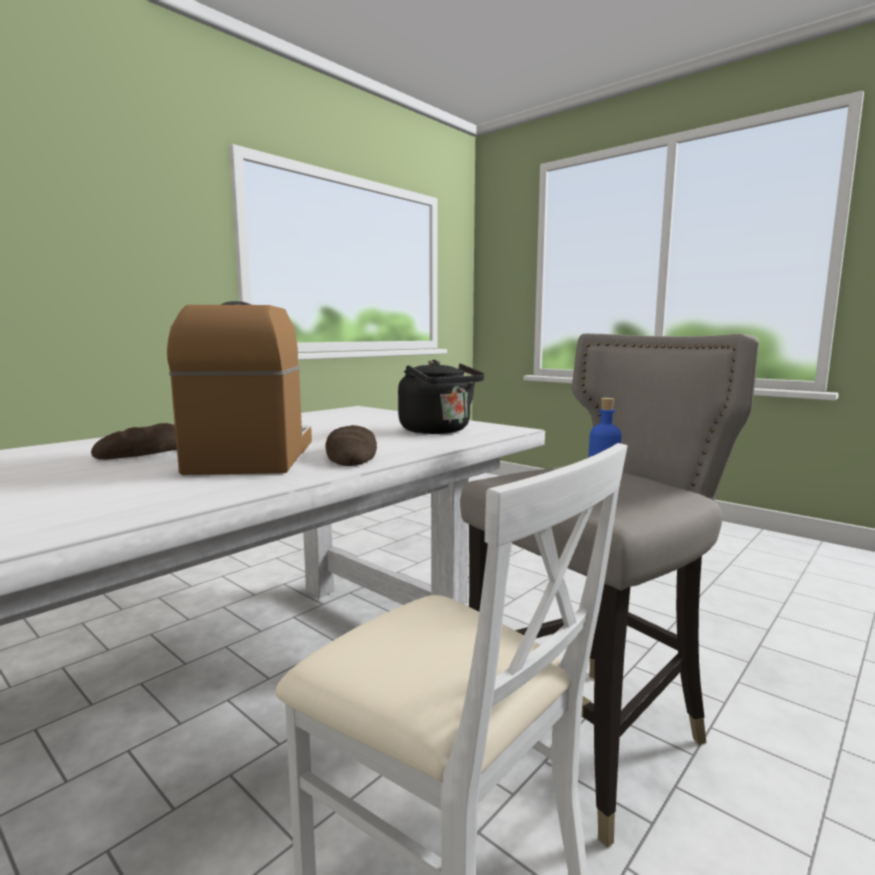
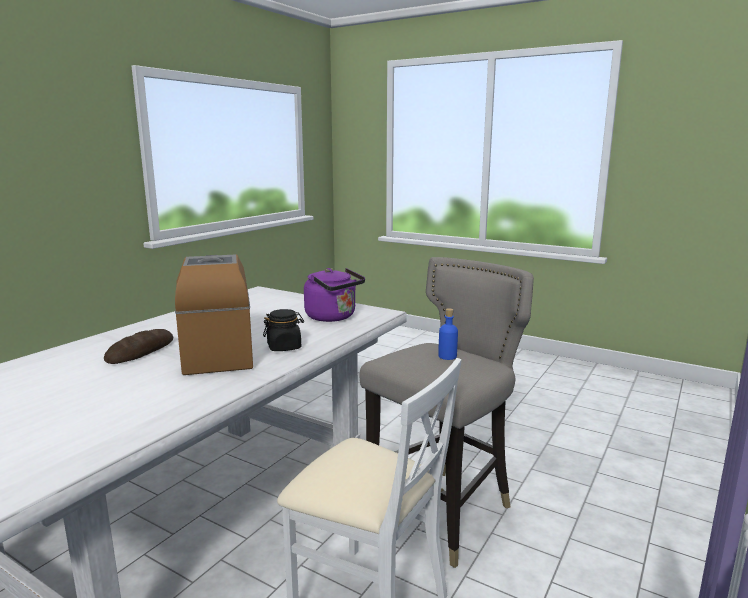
camera: 10 degrees left, 5 degrees up
bread [325,425,377,466] -> black jar [263,309,304,351]
black kettle [398,360,485,434] -> purple kettle [304,268,365,322]

